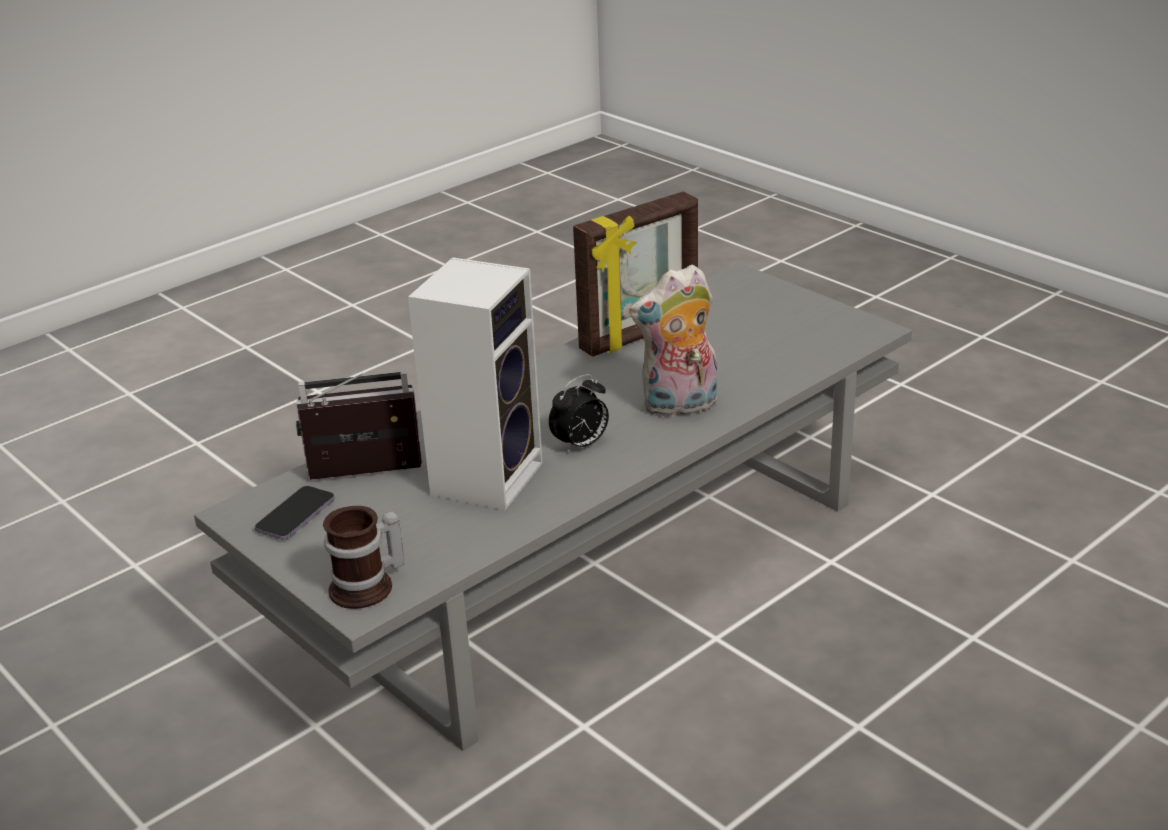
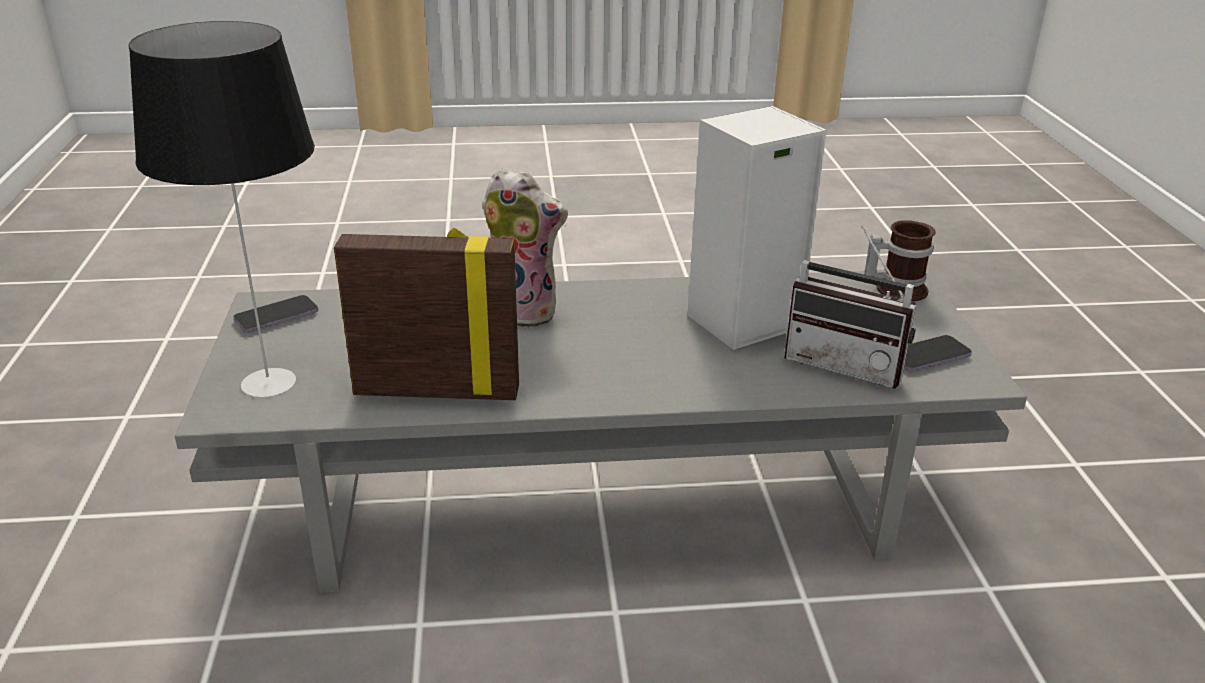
camera: 145 degrees left, 0 degrees up
alarm clock [549,374,609,454] -> none
none -> table lamp [129,21,315,397]
none -> phone [233,295,318,333]

